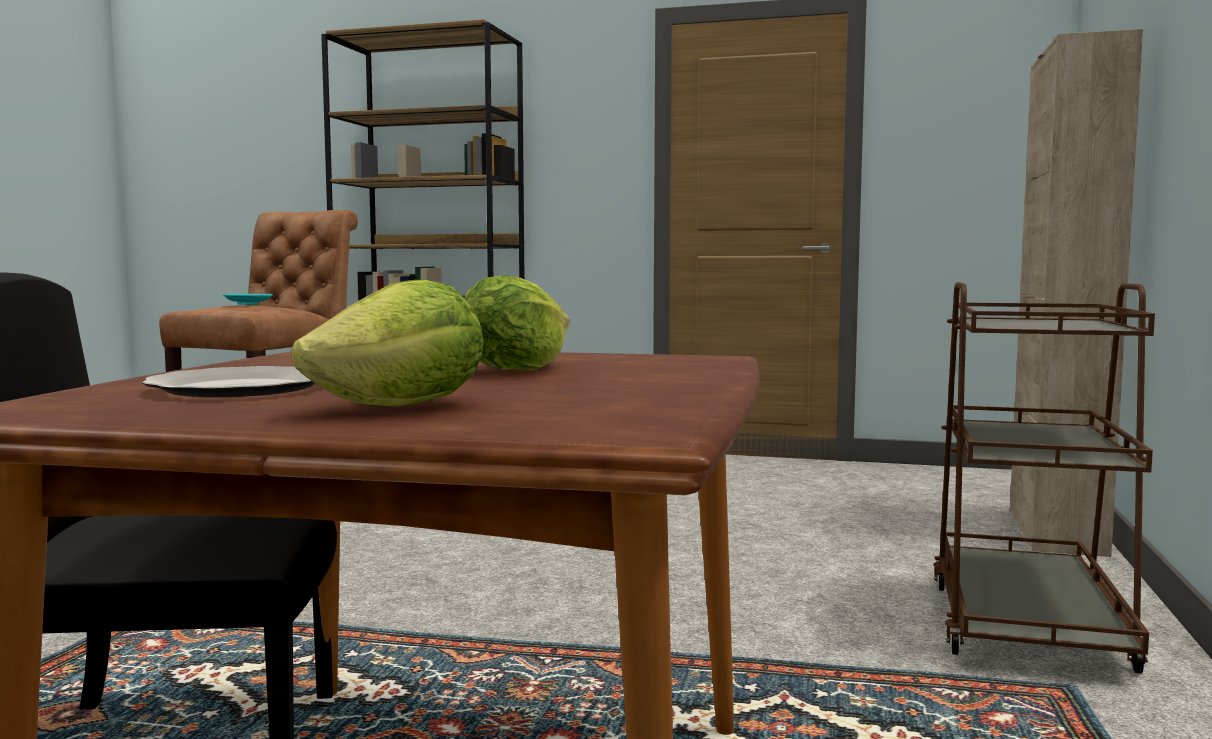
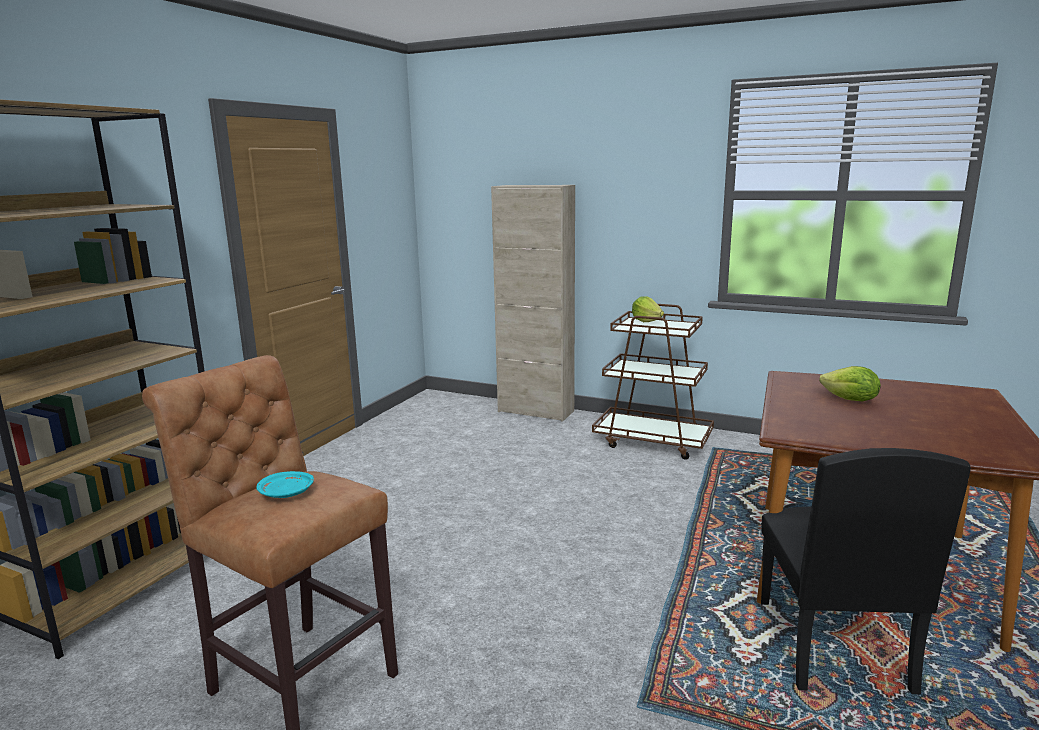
camera: 80 degrees left, 10 degrees up
plate [143,366,315,397] -> none
lettuce [292,279,484,406] -> lettuce moved to [632,297,664,322]

